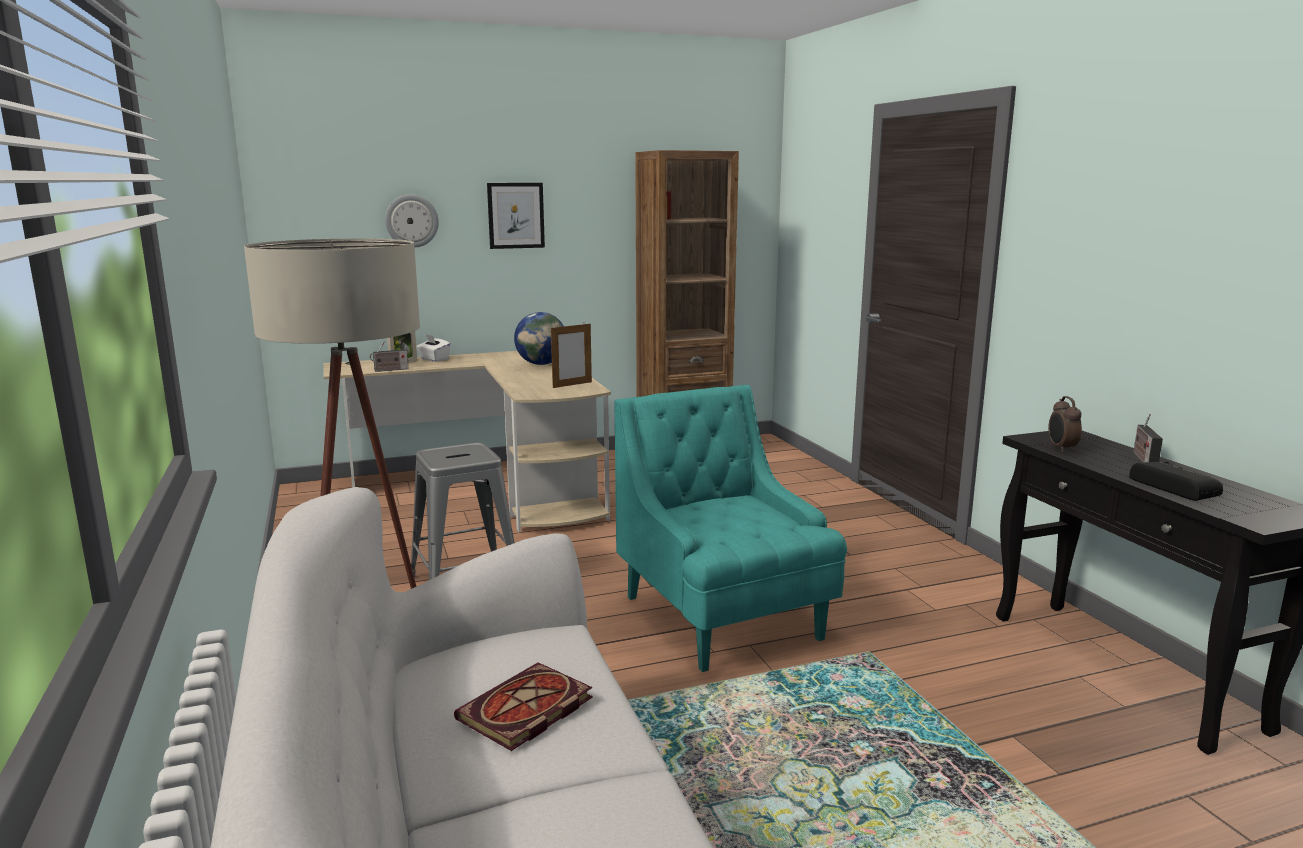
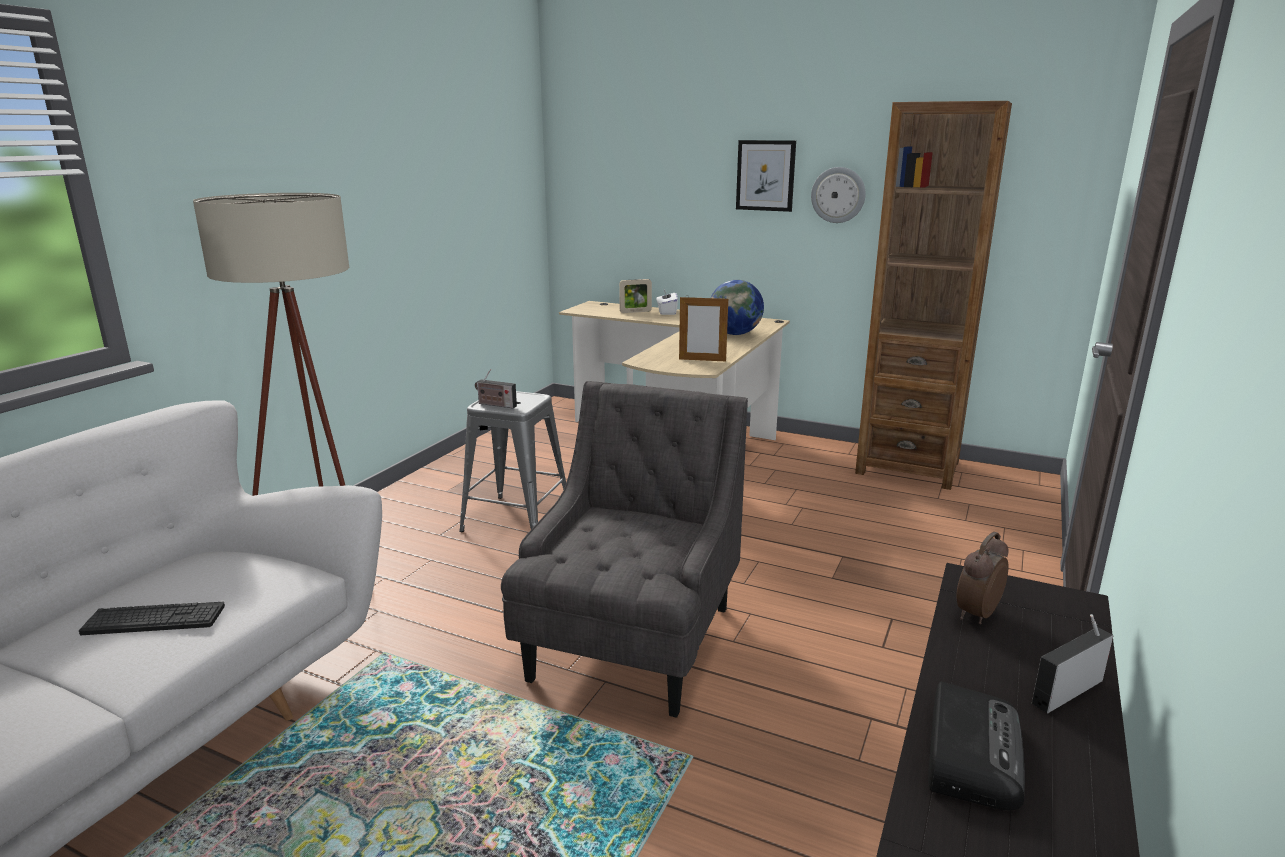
camera: 45 degrees right, 5 degrees up
radio [370,341,409,372] -> radio moved to [475,369,517,408]
wall clock [385,194,439,248] -> wall clock moved to [811,167,866,223]
book [454,662,593,751] -> keyboard [79,602,225,635]
turquoise armchair [615,385,847,672] -> grey armchair [501,381,748,718]

